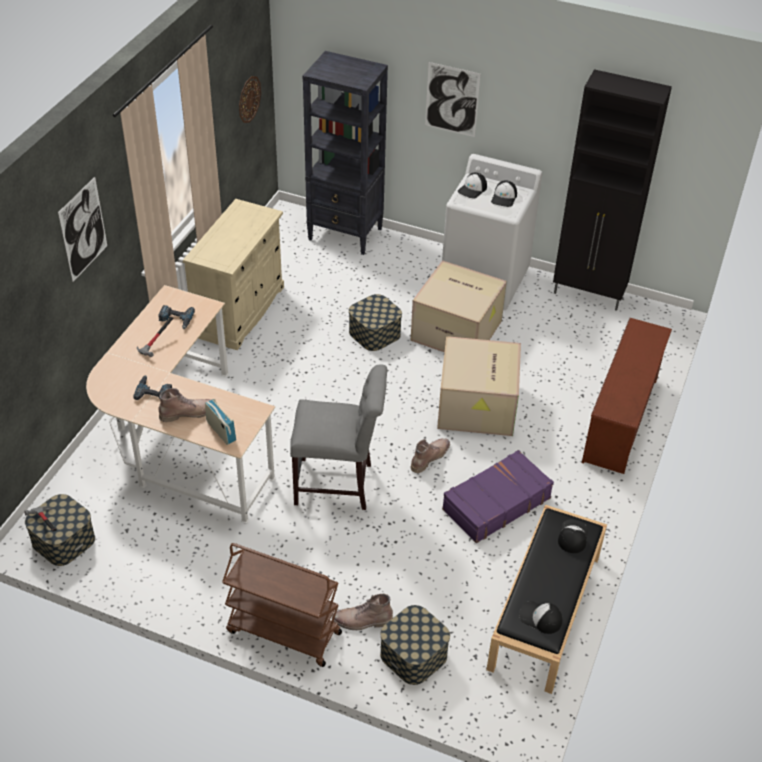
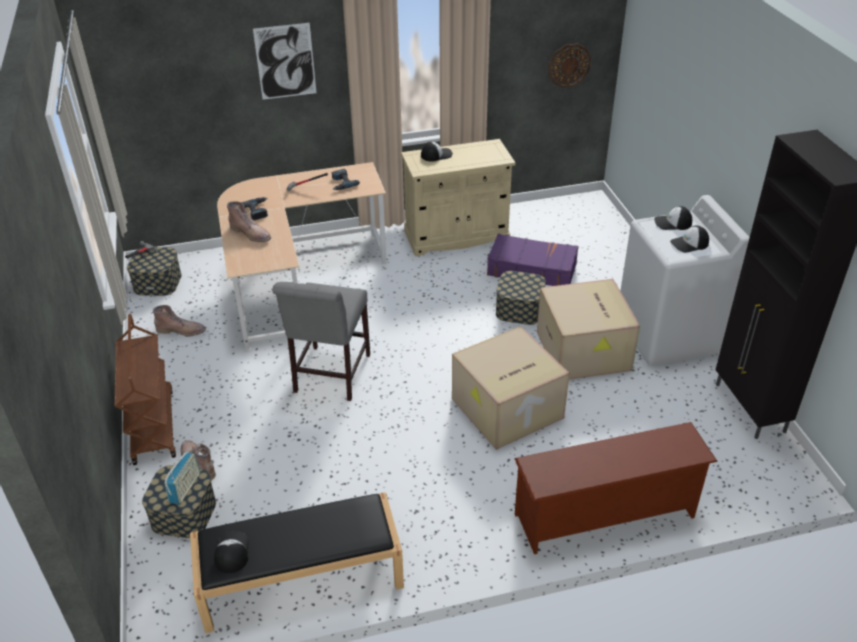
camera: 55 degrees right, 5 degrees down
radio [205,399,236,445] -> radio moved to [165,452,200,505]
grey chair [290,364,387,510] -> grey chair turned 45 degrees clockwise [272,282,370,401]
black bookcase [302,51,388,255] -> none
brown boot [411,438,450,473] -> brown boot moved to [153,305,206,337]
picture [425,62,480,137] -> none
purple suitcase [442,450,554,543] -> purple suitcase moved to [487,234,579,286]
cap [558,520,588,553] -> cap moved to [421,142,453,162]

